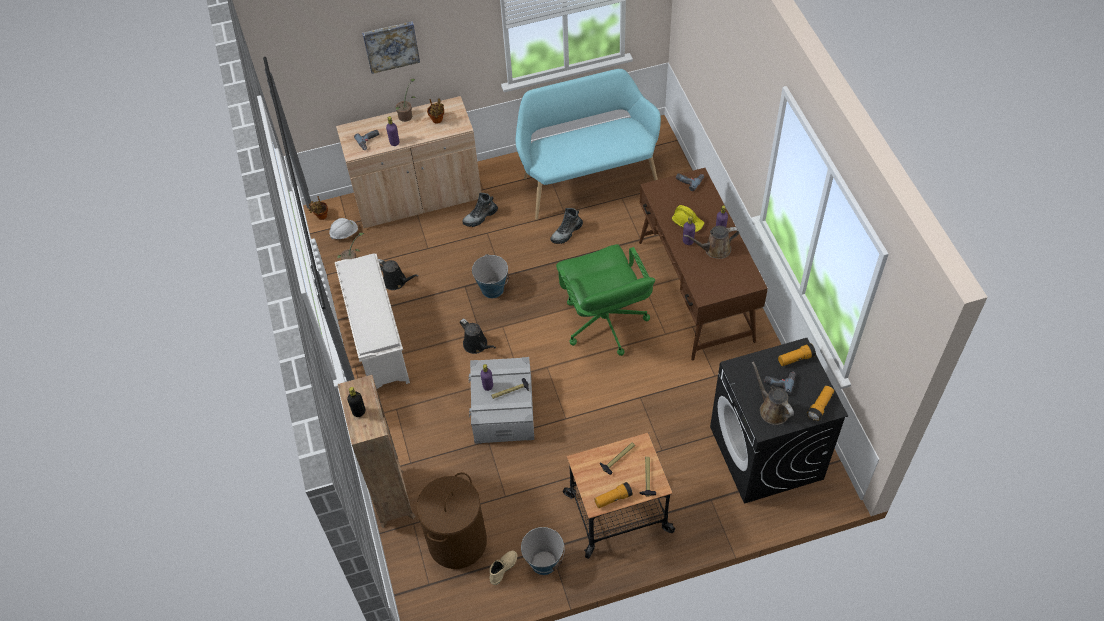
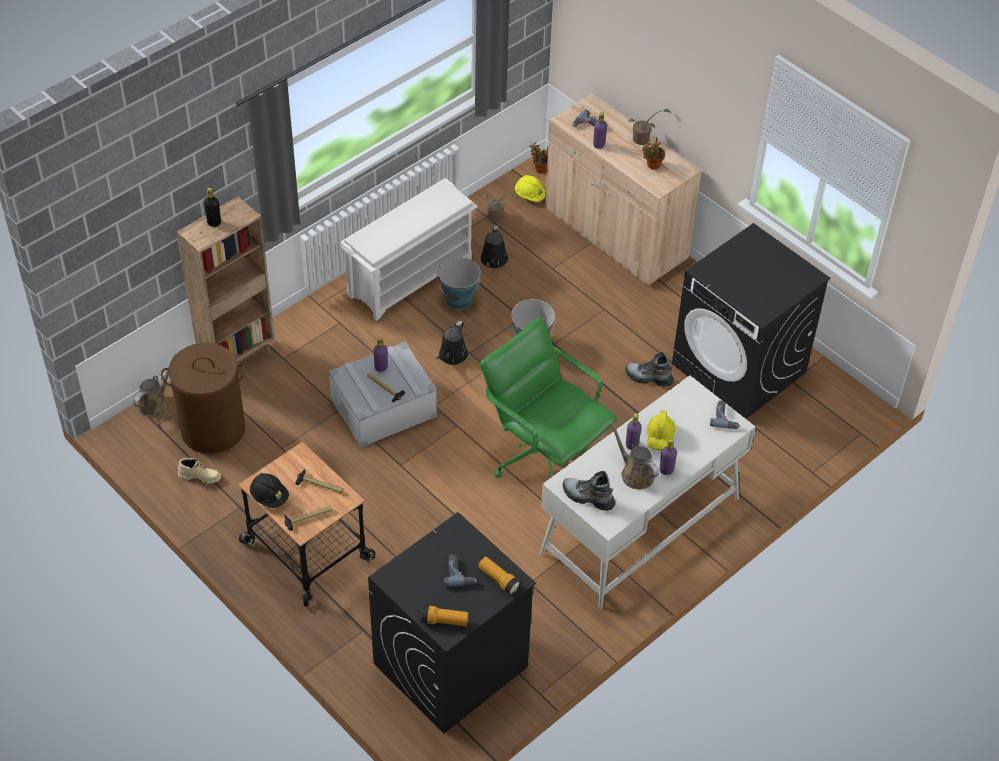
camera: 60 degrees right, 5 degrees down
white hard hat [329,218,358,240] -> yellow hard hat [515,175,546,202]
picture [362,21,420,74] -> none
boot [462,193,498,227] -> boot moved to [563,471,616,511]
turquoise bench [516,69,661,220] -> black washing machine [672,223,830,419]
bucket [521,527,565,575] -> bucket moved to [437,257,481,309]
green office chair [556,244,655,356] -> green office chair turned 90 degrees clockwise [480,317,617,478]
flashlight [595,482,633,508] -> black hard hat [250,473,289,508]
brown desk [639,168,768,360] -> white desk [539,375,755,609]
brown watering can [752,361,794,425] -> brown watering can moved to [134,354,176,417]

